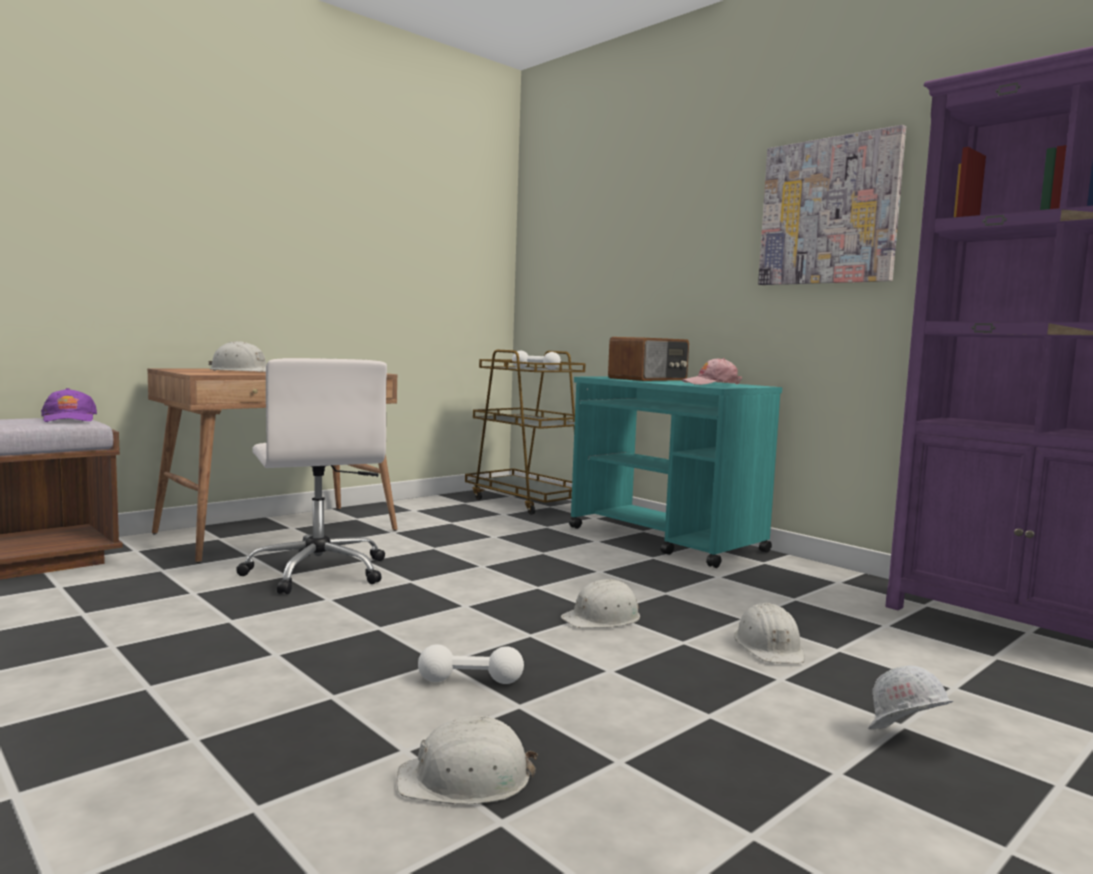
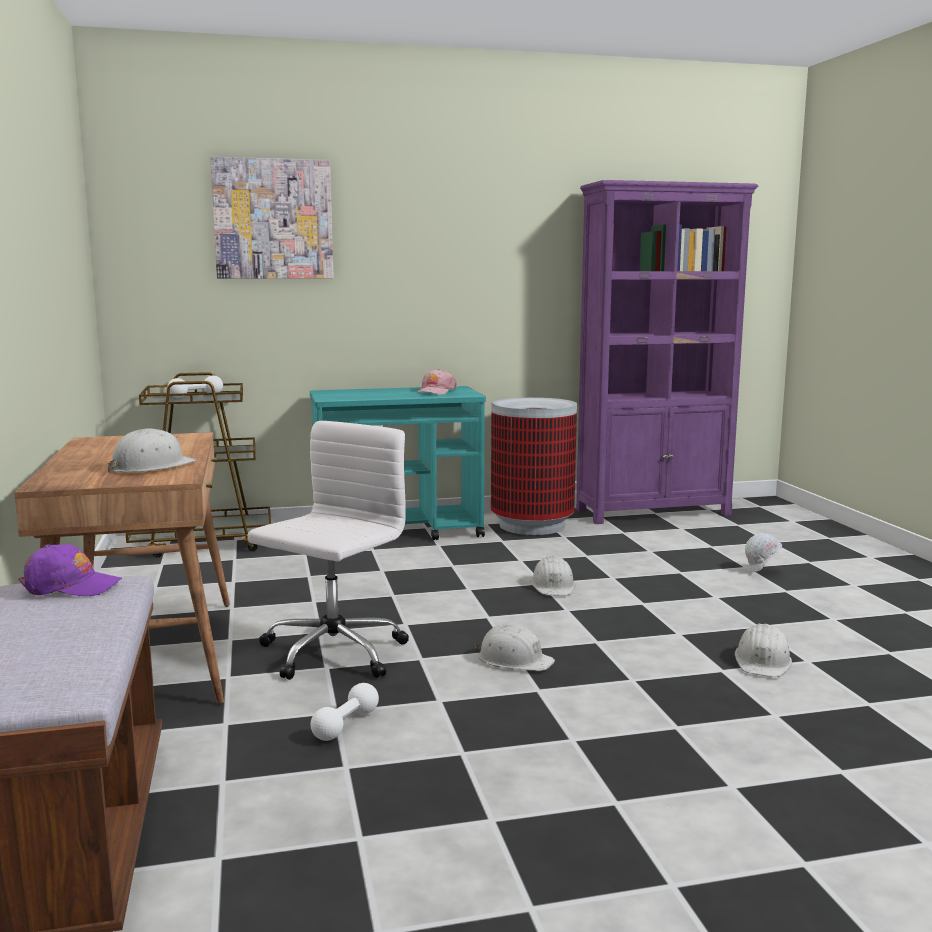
camera: 60 degrees left, 5 degrees up
white office chair [236,358,387,594] -> white office chair turned 60 degrees counterclockwise [248,421,409,680]
white dumbbell [418,644,524,684] -> white dumbbell moved to [311,683,379,741]
radio [608,337,689,381] -> none
white hard hat [734,603,805,664] -> white hard hat moved to [475,624,555,671]
picture [758,125,906,285] -> picture moved to [210,157,334,278]
none -> trash can [491,397,577,535]

